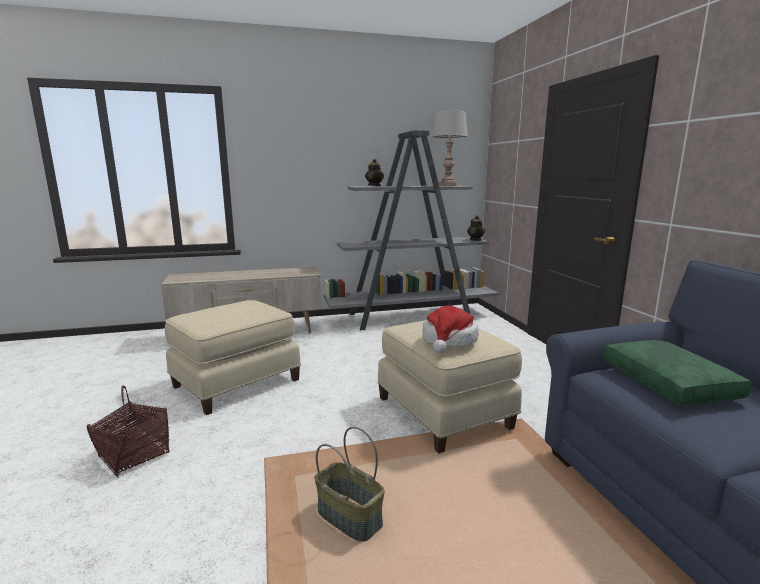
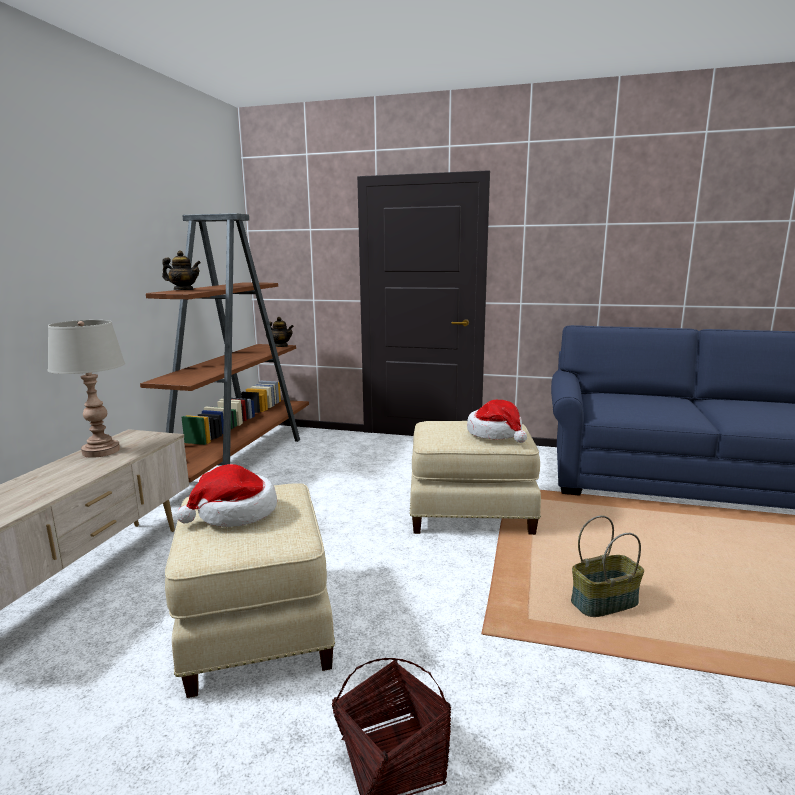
camera: 60 degrees left, 0 degrees up
grey bookcase [324,130,499,330] -> brown bookcase [140,213,309,483]
grey table lamp [432,110,468,186] -> grey table lamp moved to [48,320,125,458]
green pillow [603,340,752,405] -> none
none -> hat [177,464,277,527]

